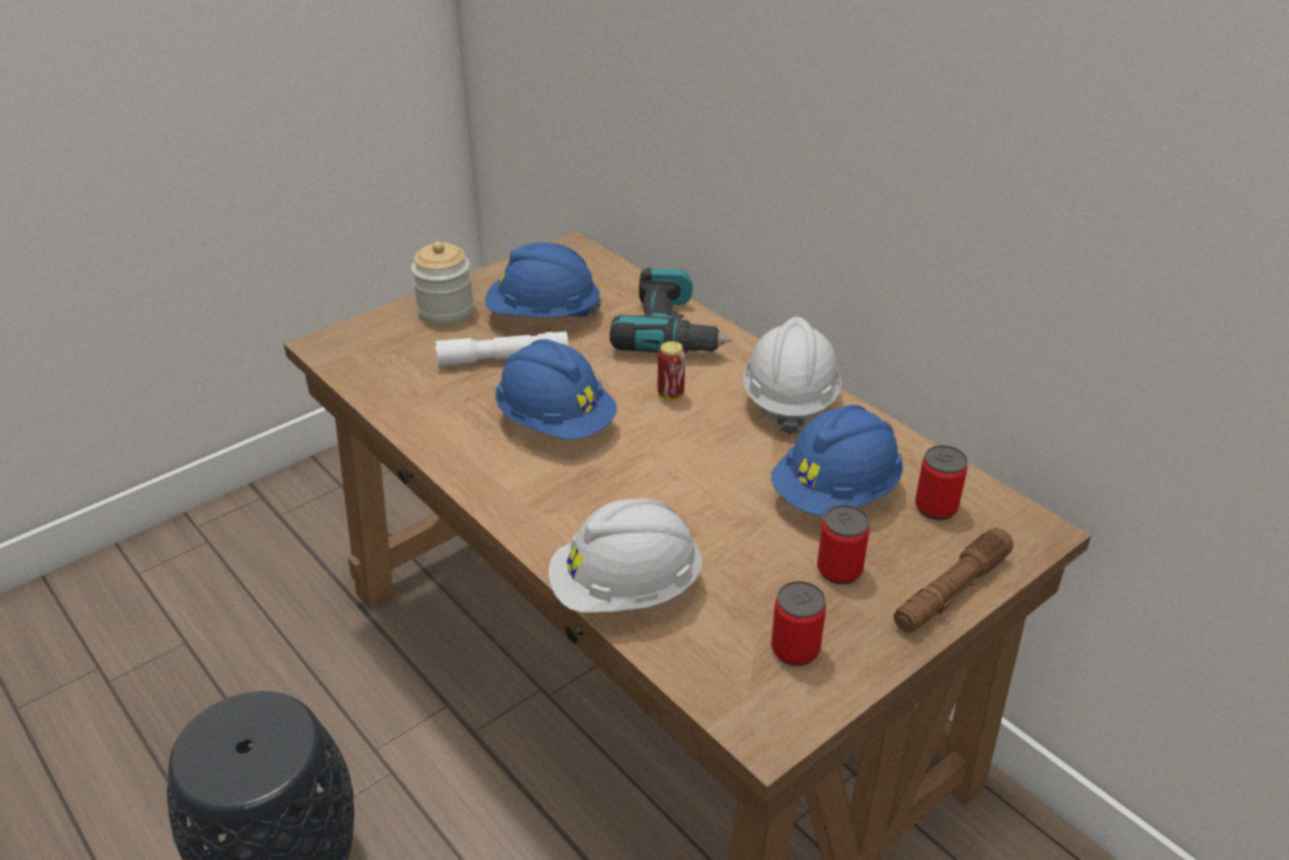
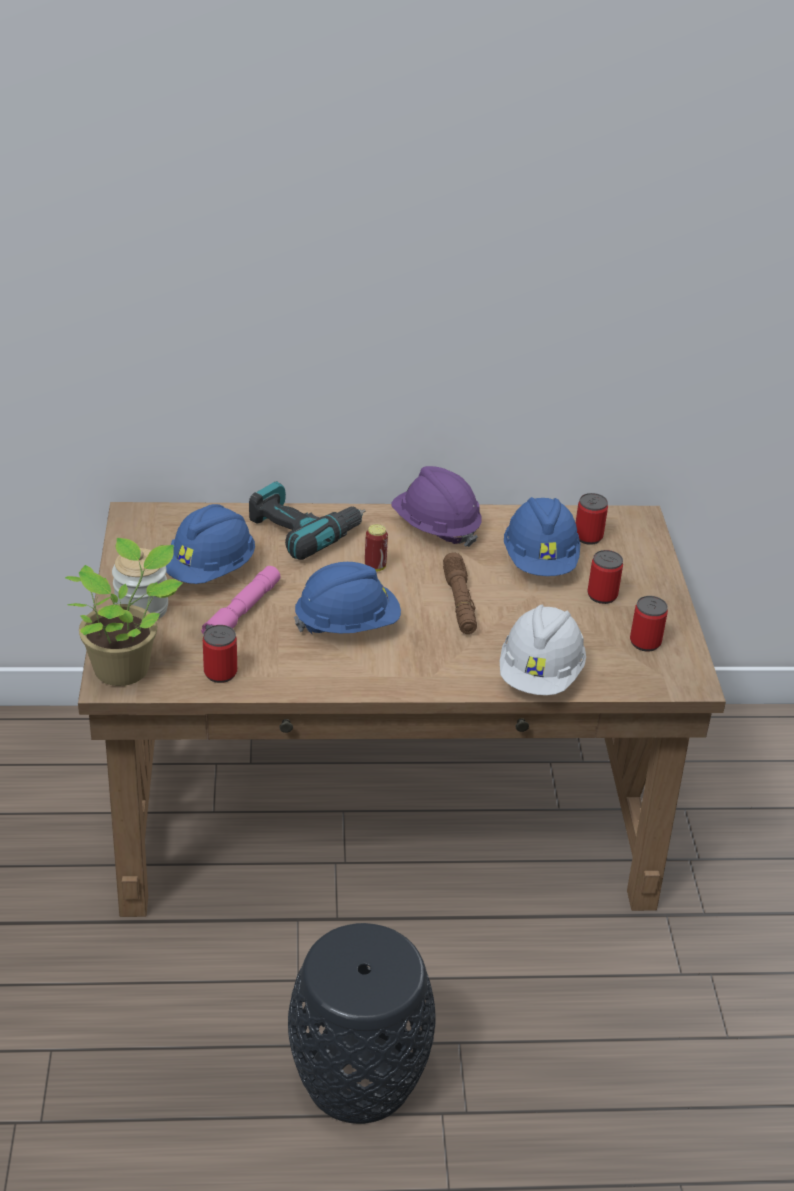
camera: 55 degrees left, 0 degrees up
white flashlight [435,331,569,367] -> pink flashlight [201,566,280,634]
white hard hat [743,317,842,435] -> purple hard hat [392,466,482,547]
brown flashlight [894,528,1013,633] -> brown flashlight moved to [443,552,477,634]
none -> potted plant [65,538,182,686]
none -> can [203,625,237,683]

